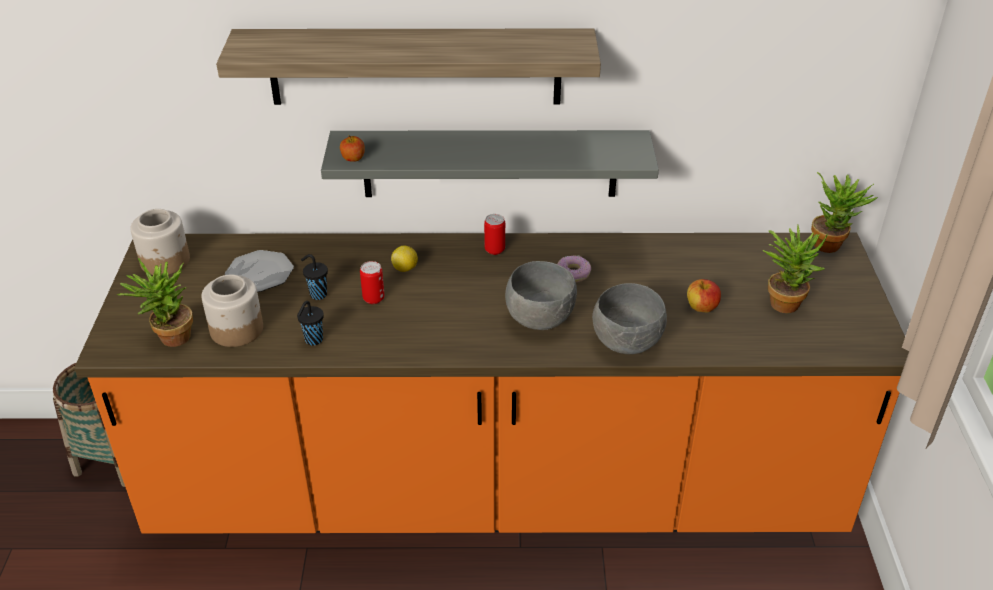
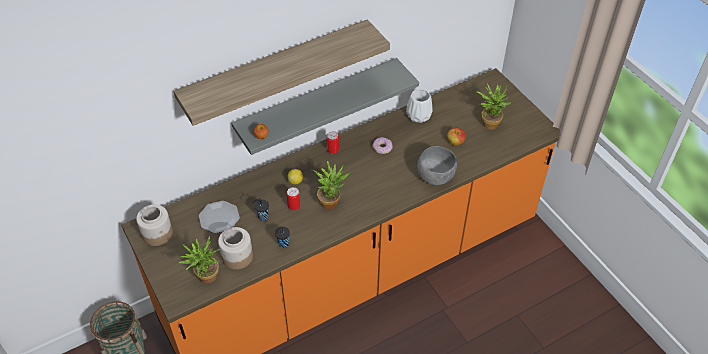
camera: 30 degrees left, 10 degrees up
grey bowl [505,261,577,330] -> none
potted plant [811,172,878,253] -> potted plant moved to [311,161,350,210]
none -> white vase [406,89,433,123]

